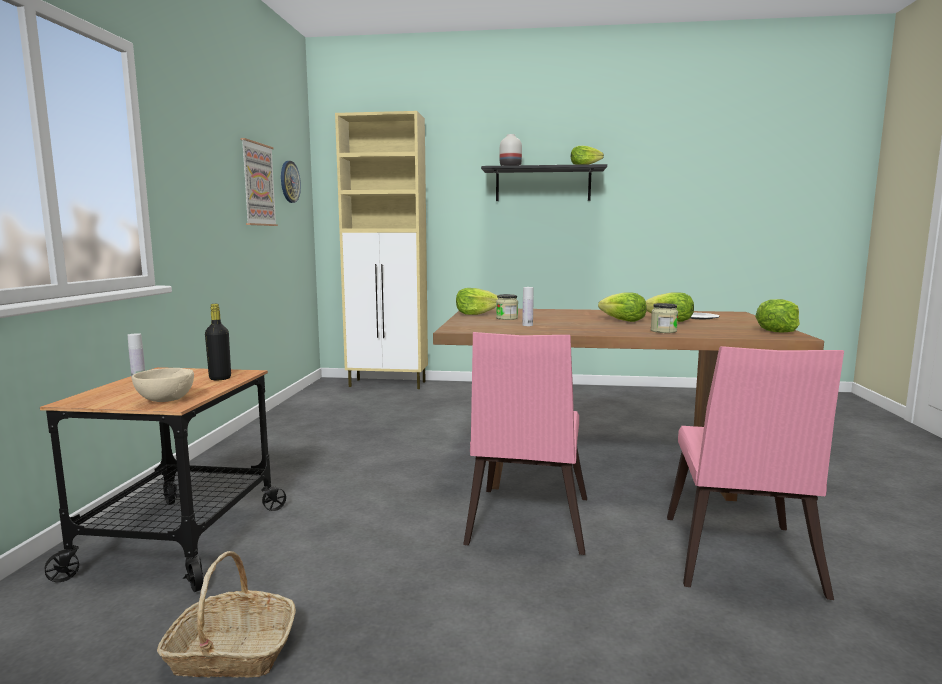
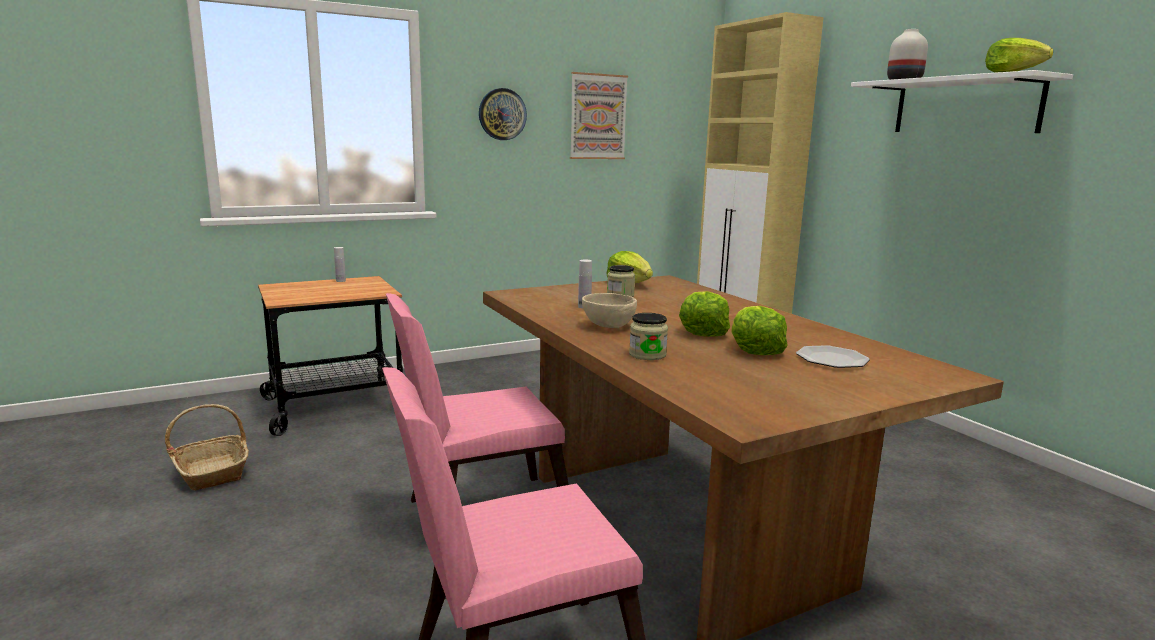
camera: 55 degrees right, 5 degrees up
beige bowl [132,368,194,402] -> beige bowl moved to [582,293,637,328]
black bottle [205,304,231,380] -> none
wall clock [281,161,301,203] -> wall clock moved to [479,88,527,140]
black shelf [481,164,607,201] -> white shelf [851,70,1073,133]
lettuce [755,299,800,332] -> none

